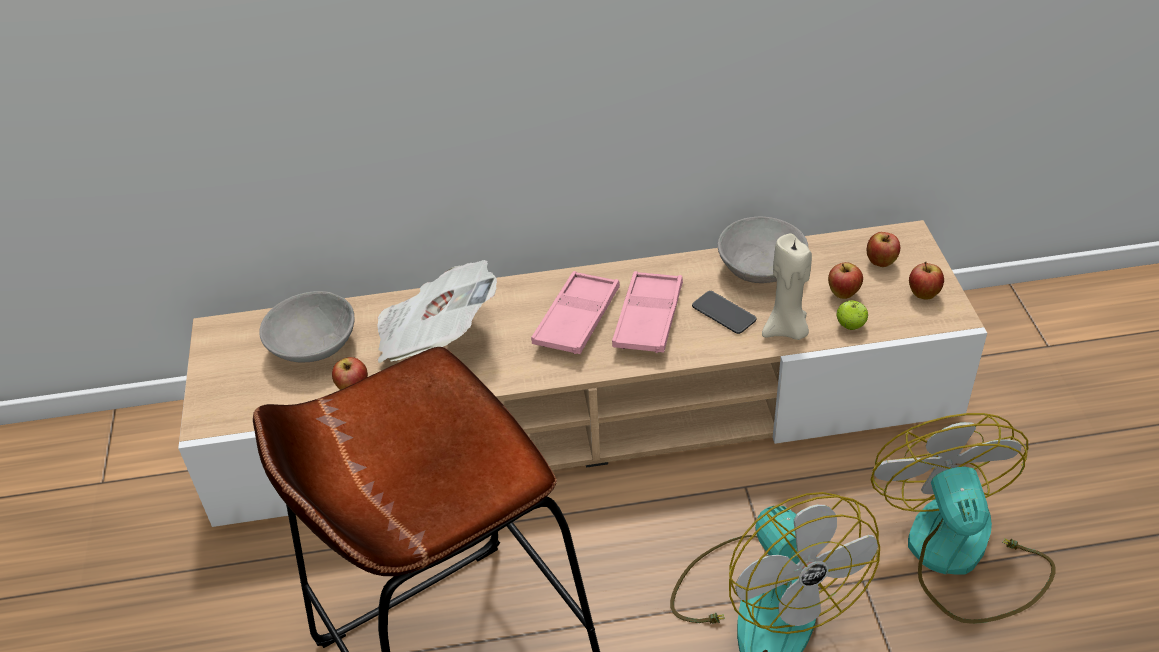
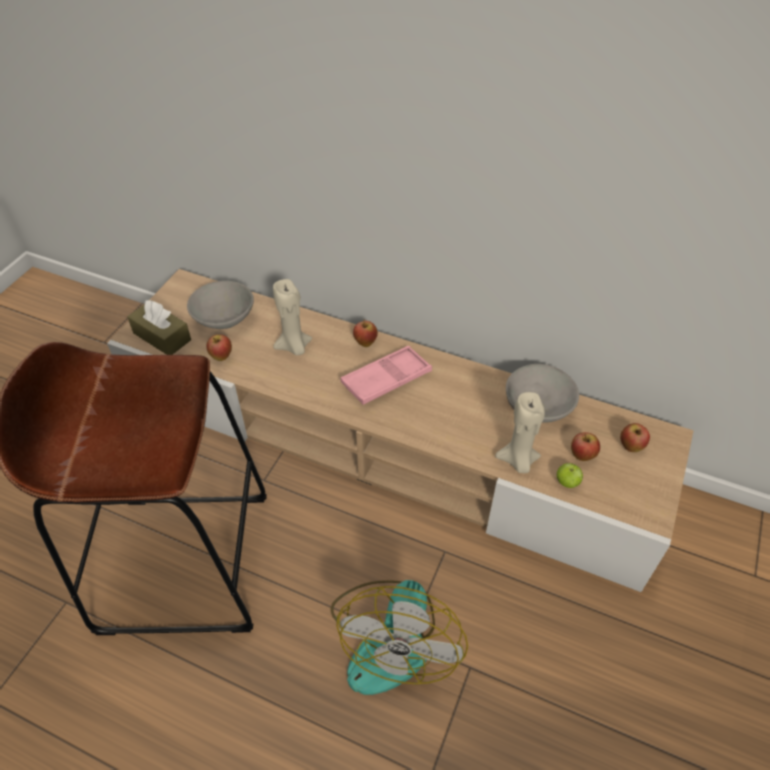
camera: 30 degrees right, 5 degrees up
newspaper [377,260,497,363] -> beige candle [273,279,312,355]
pink tray [612,271,683,353] -> none
phone [692,291,757,334] -> none
fan [871,413,1056,624] -> none
apple [909,262,944,299] -> apple moved to [353,319,378,347]
none -> brown tissue box [127,300,191,355]

